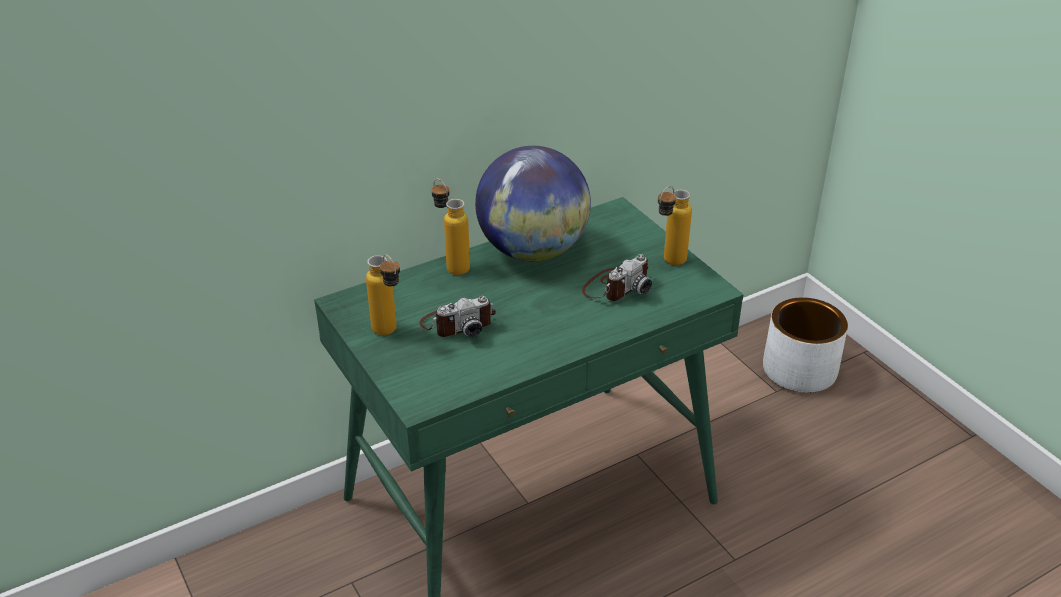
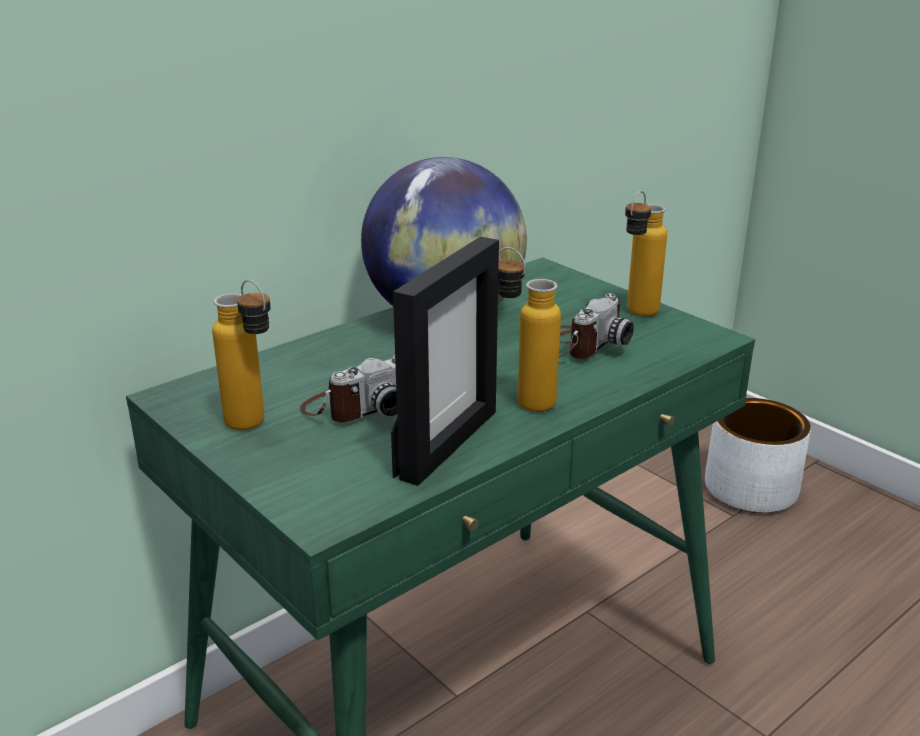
camera: 10 degrees left, 10 degrees down
bottle [432,179,470,275] -> bottle moved to [498,247,561,412]
none -> picture frame [391,236,499,486]

